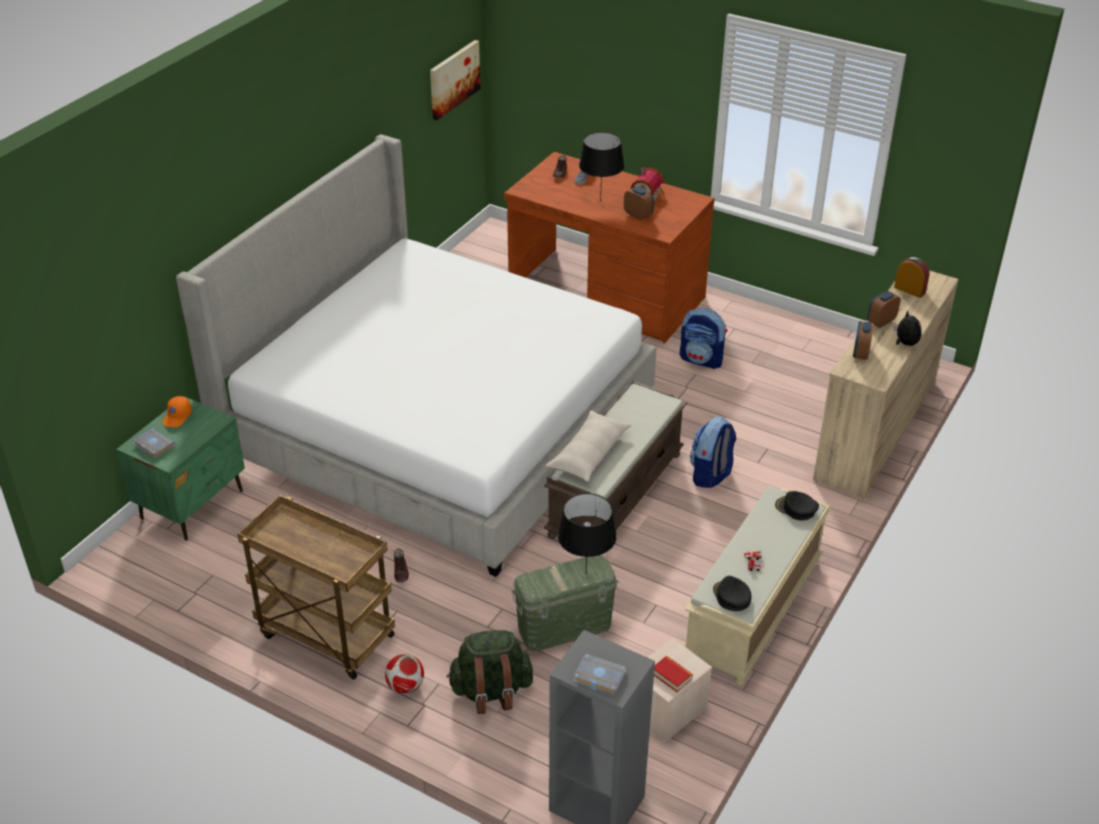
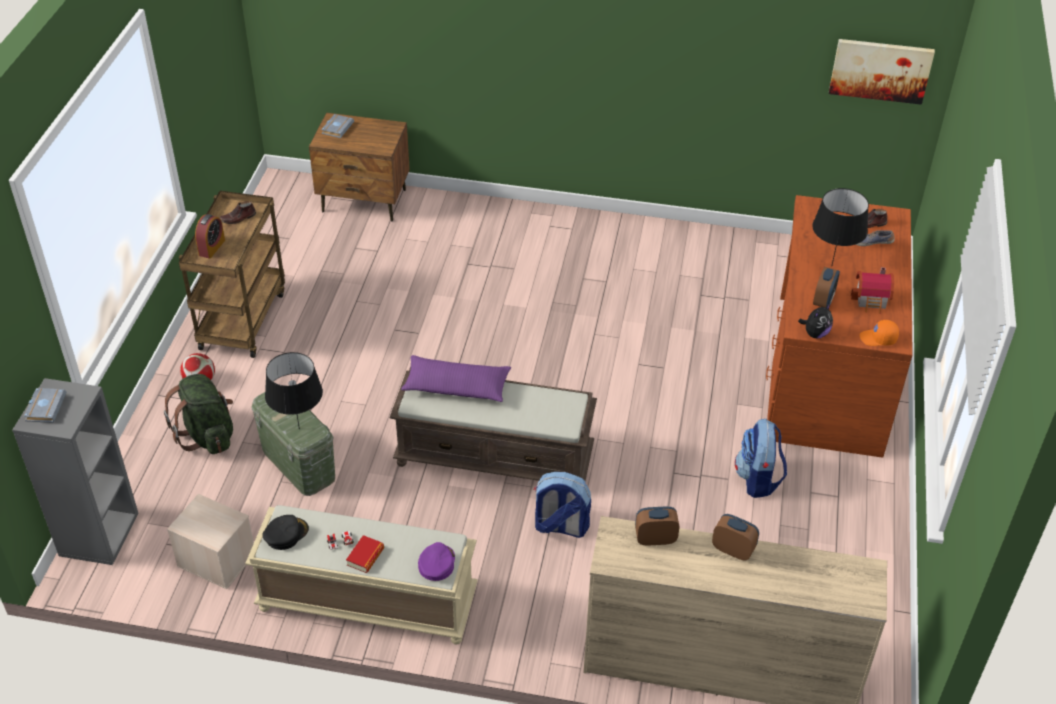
camera: 70 degrees right, 5 degrees up
green nightstand [116,396,245,541] -> brown nightstand [309,113,410,221]
orange cap [163,396,192,427] -> orange cap moved to [859,320,899,346]
bed [176,134,656,577] -> none
brown shoe [394,548,409,583] -> brown shoe moved to [220,201,256,224]
beige pillow [545,410,631,482] -> purple pillow [401,355,511,402]
book [654,656,693,692] -> book moved to [346,535,384,573]
black cap [775,491,819,520] -> purple cap [418,542,455,581]
plush toy [893,311,922,346] -> plush toy moved to [798,303,833,339]
alarm clock [894,257,930,298] -> alarm clock moved to [195,214,225,259]

